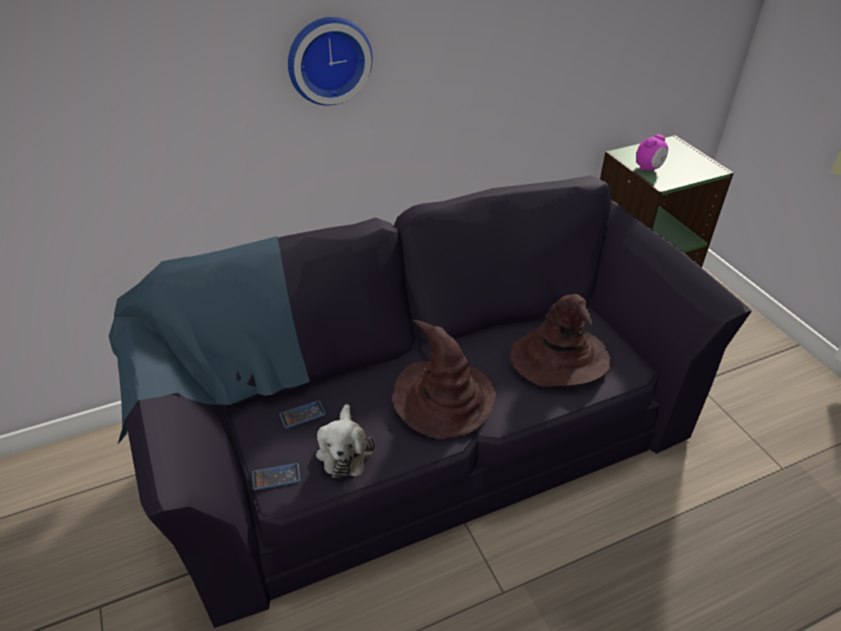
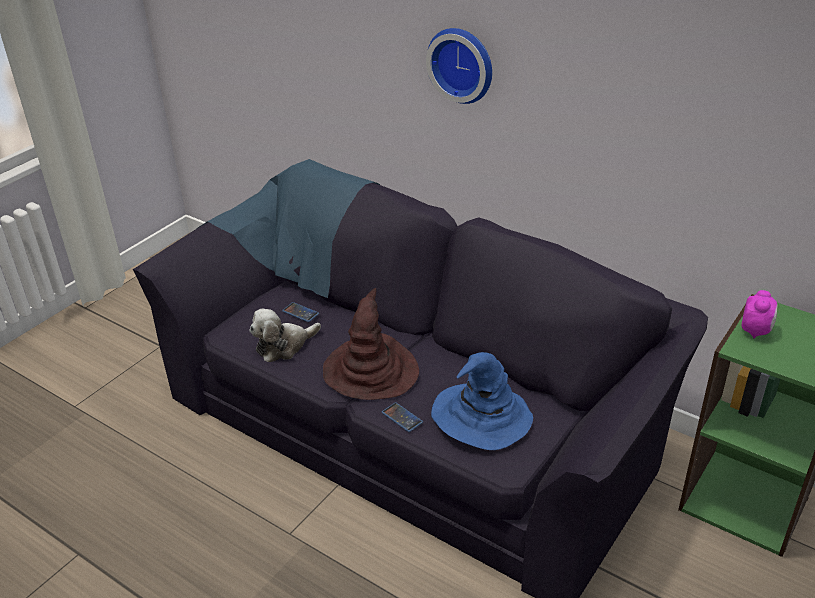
camera: 60 degrees right, 5 degrees down
phone [252,463,301,490] -> phone moved to [382,402,423,432]
brown hat [510,294,611,387] -> blue hat [431,352,533,450]
alarm clock [636,134,668,171] -> alarm clock turned 90 degrees counterclockwise [742,290,778,339]

